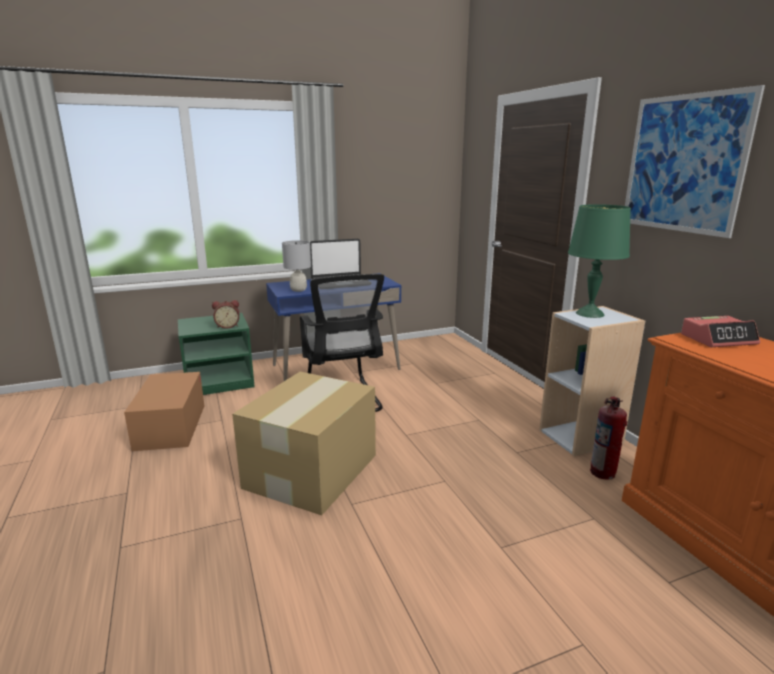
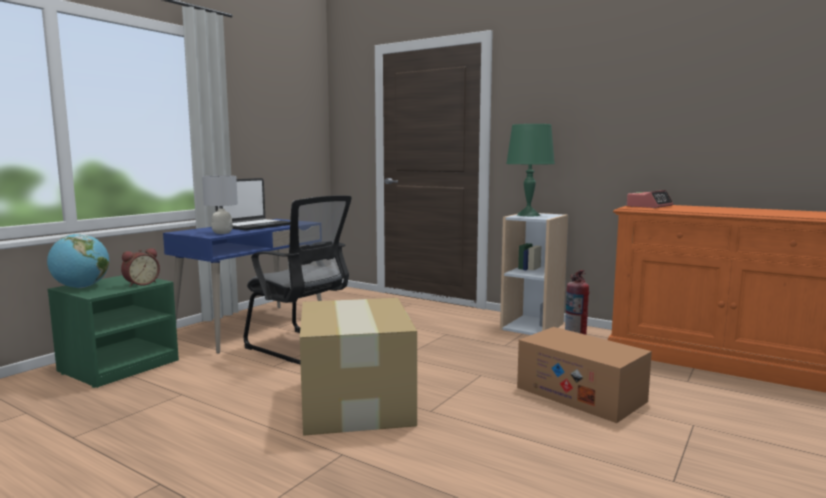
camera: 35 degrees left, 10 degrees down
cardboard box [124,372,204,451] -> cardboard box moved to [517,327,652,423]
picture [625,85,765,238] -> none
none -> globe [47,234,109,288]

